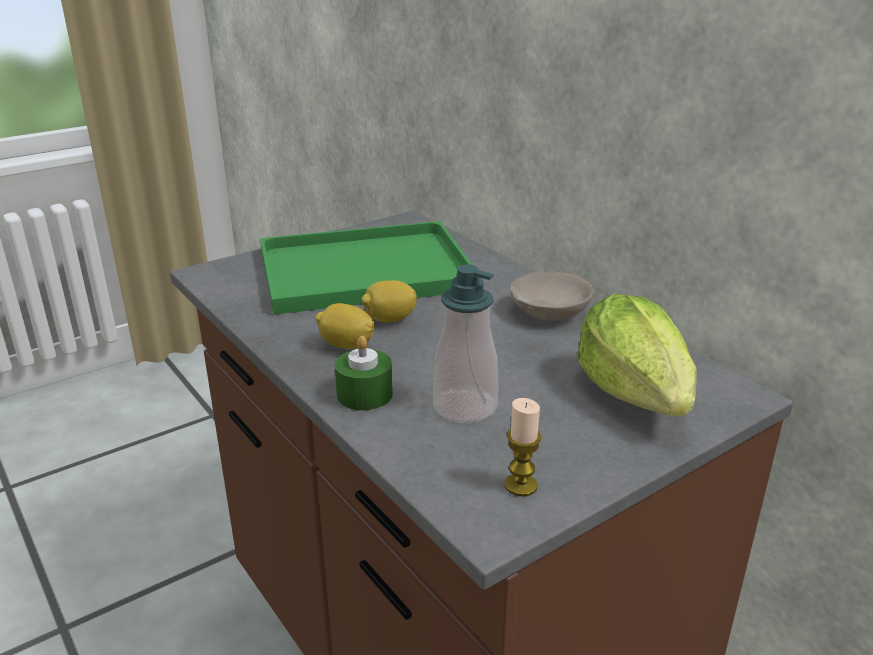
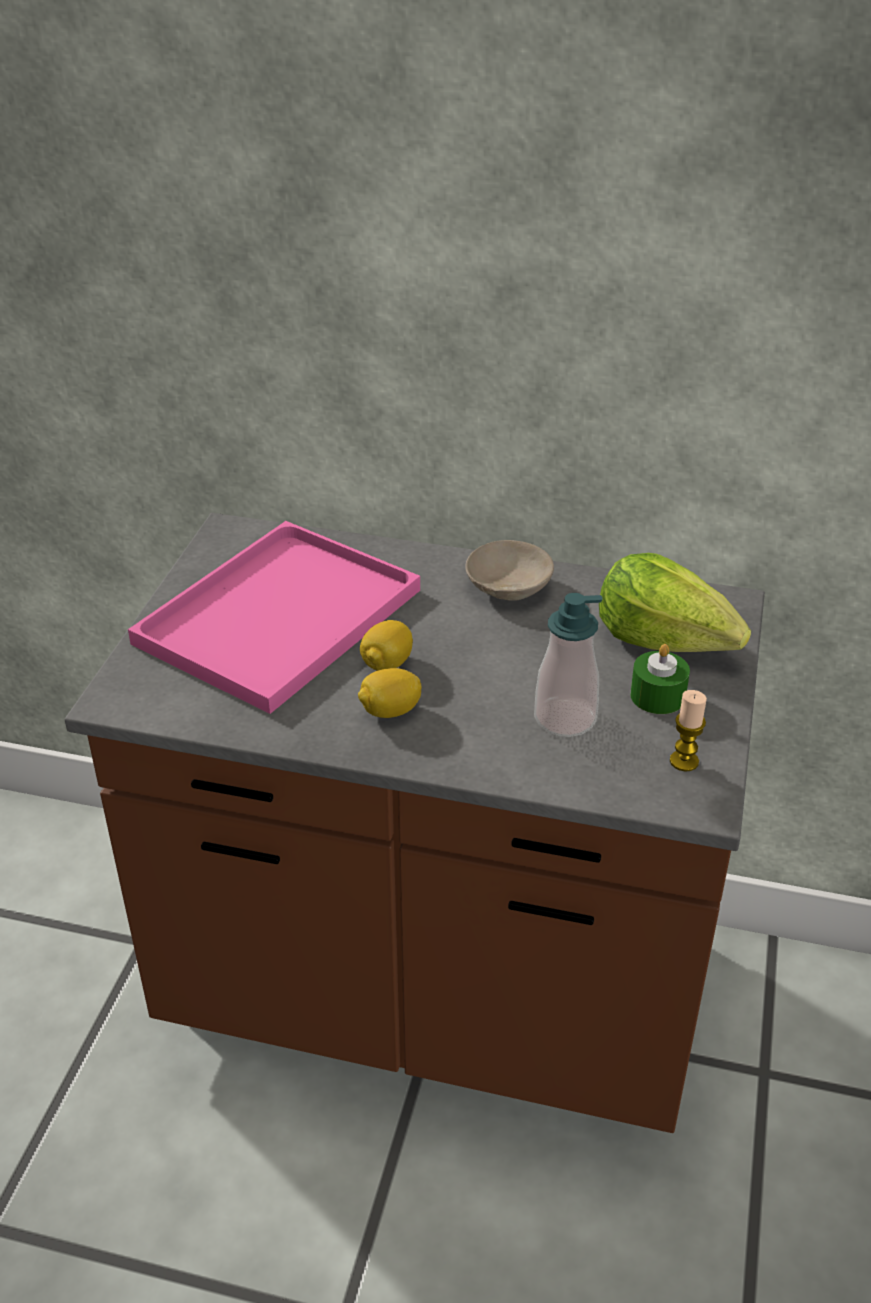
camera: 40 degrees left, 10 degrees up
green tray [260,221,480,315] -> pink tray [128,521,420,714]
green candle [335,336,393,410] -> green candle moved to [630,644,690,714]

